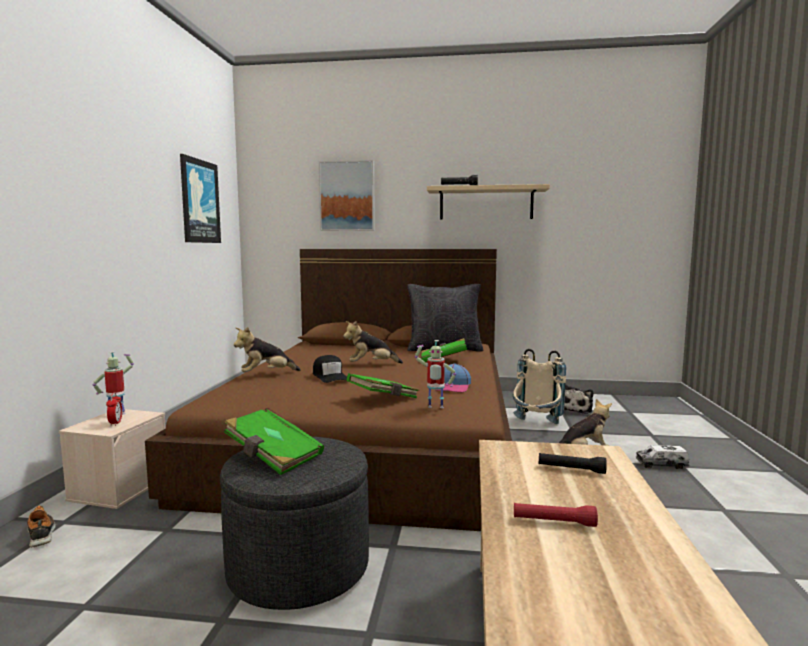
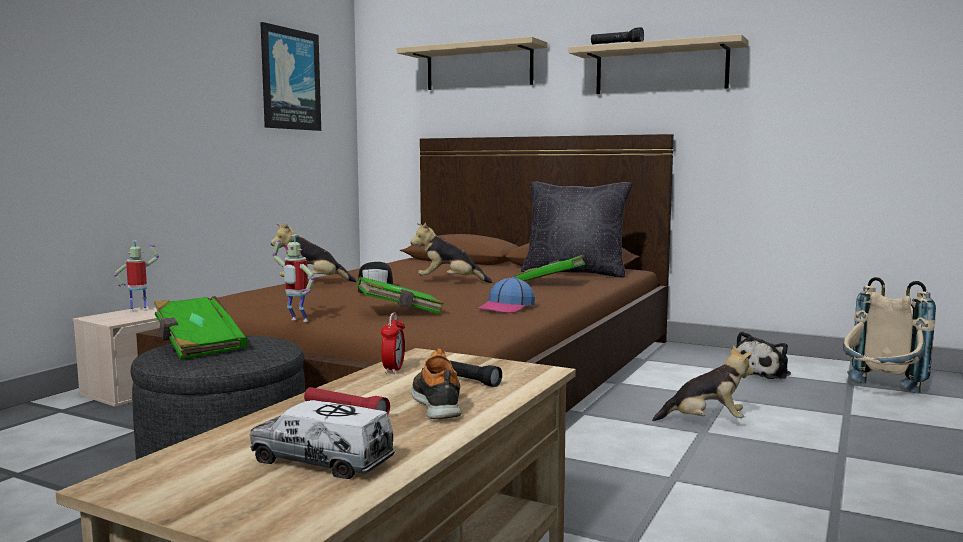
camera: 20 degrees right, 0 degrees up
shoe [27,506,56,547] -> shoe moved to [411,349,462,419]
alarm clock [106,392,122,426] -> alarm clock moved to [381,312,405,374]
picture [319,160,375,231] -> beige shelf [397,37,548,90]
toy robot [415,340,456,408] -> toy robot moved to [272,235,315,322]
beige backpack [513,349,566,424] -> beige backpack moved to [843,277,936,394]
toy truck [636,445,689,469] -> toy truck moved to [250,400,395,479]

